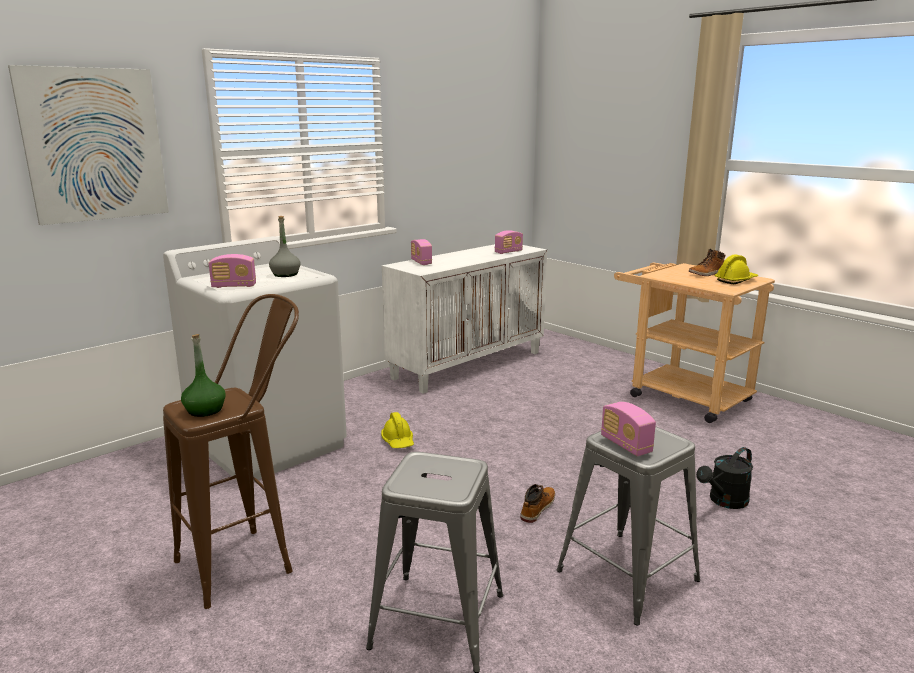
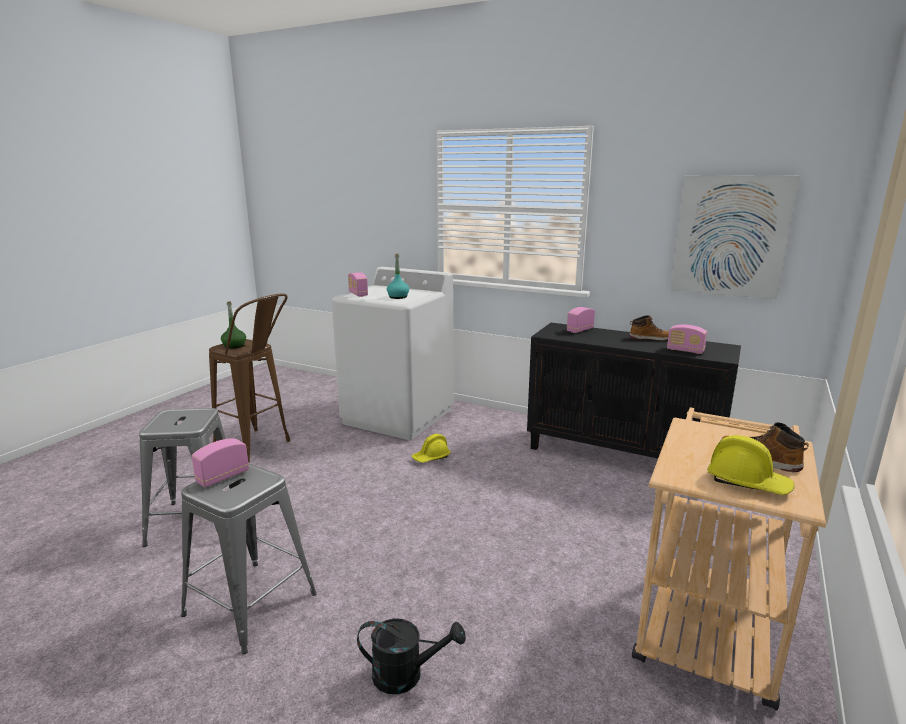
camera: 70 degrees right, 0 degrees up
picture [8,65,169,225] -> picture moved to [671,175,799,299]
grey bottle [269,216,301,277] -> turquoise bottle [387,254,409,299]
white cabinet [382,244,547,394] -> black cabinet [527,323,741,459]
boot [520,484,555,523] -> boot moved to [629,315,669,341]
black watering can [696,447,753,509] -> black watering can turned 150 degrees clockwise [357,618,466,694]

